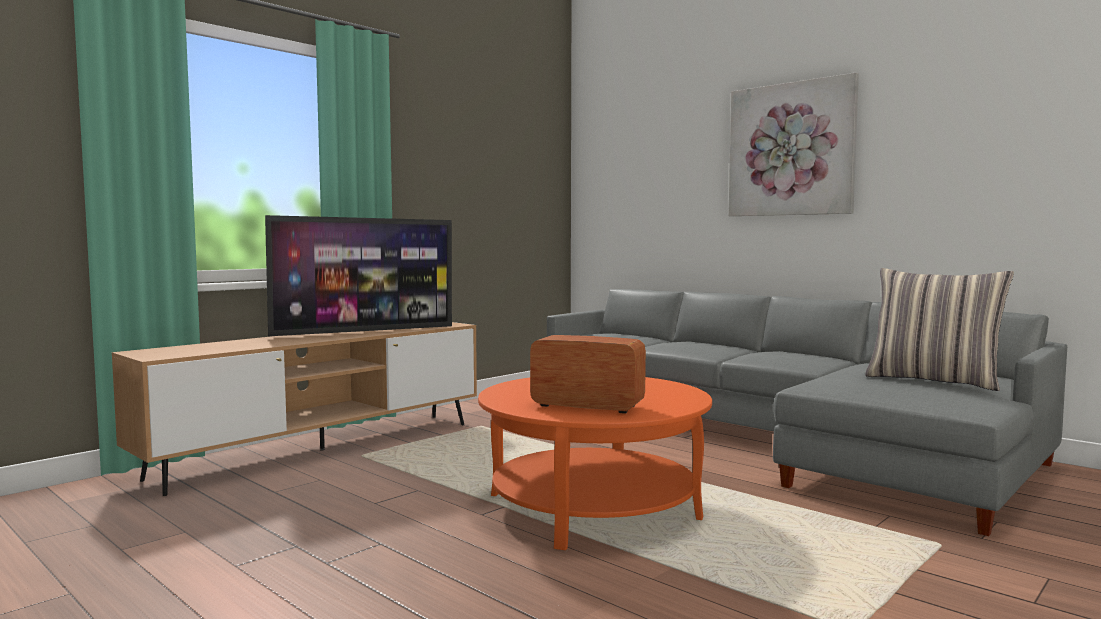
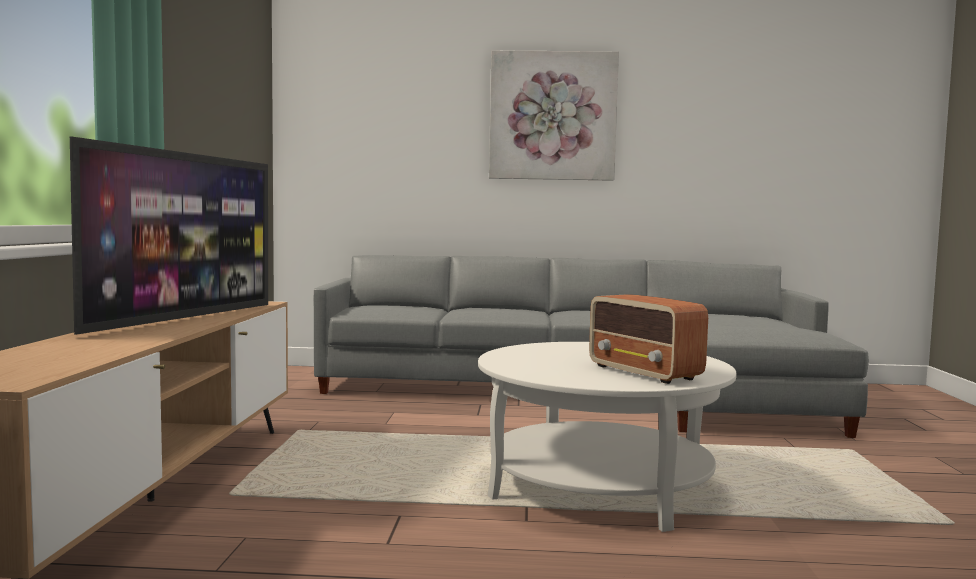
camera: 40 degrees left, 0 degrees up
orange coffee table [478,377,712,550] -> white coffee table [478,342,737,532]
radio [530,335,646,414] -> radio turned 105 degrees counterclockwise [589,294,708,384]
pillow [865,268,1014,391] -> none

